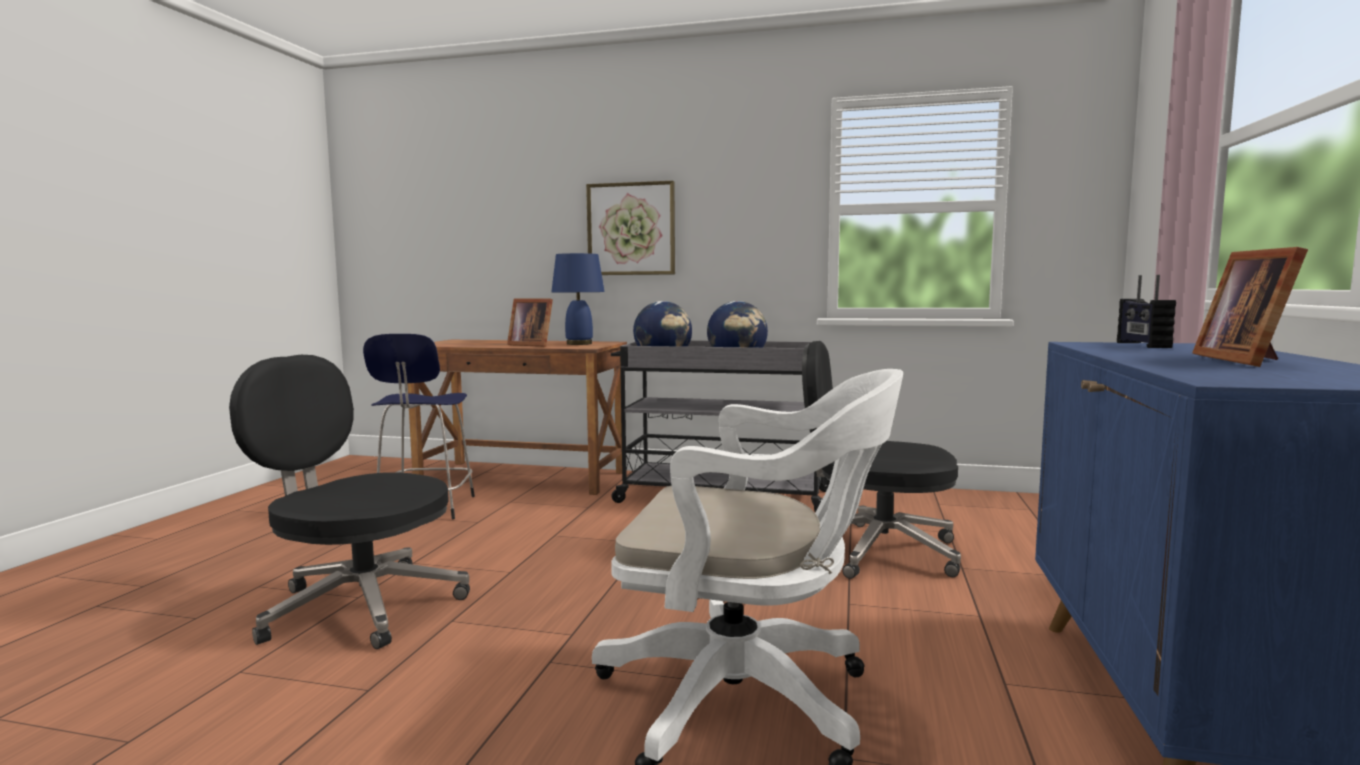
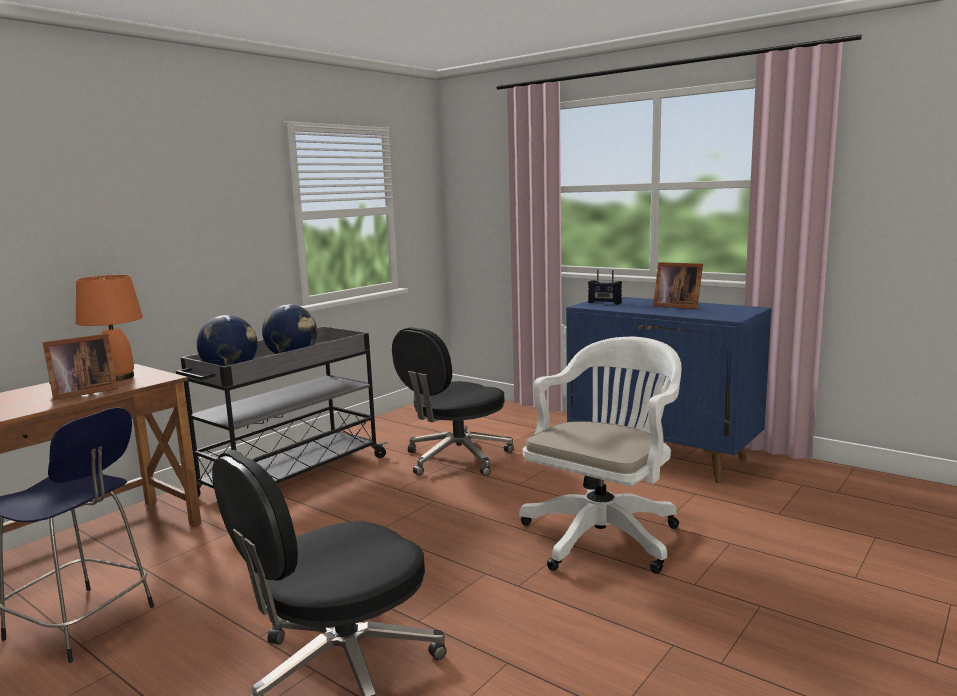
camera: 65 degrees left, 5 degrees up
blue table lamp [551,253,605,345] -> orange table lamp [76,275,143,381]
picture [586,181,675,275] -> none

